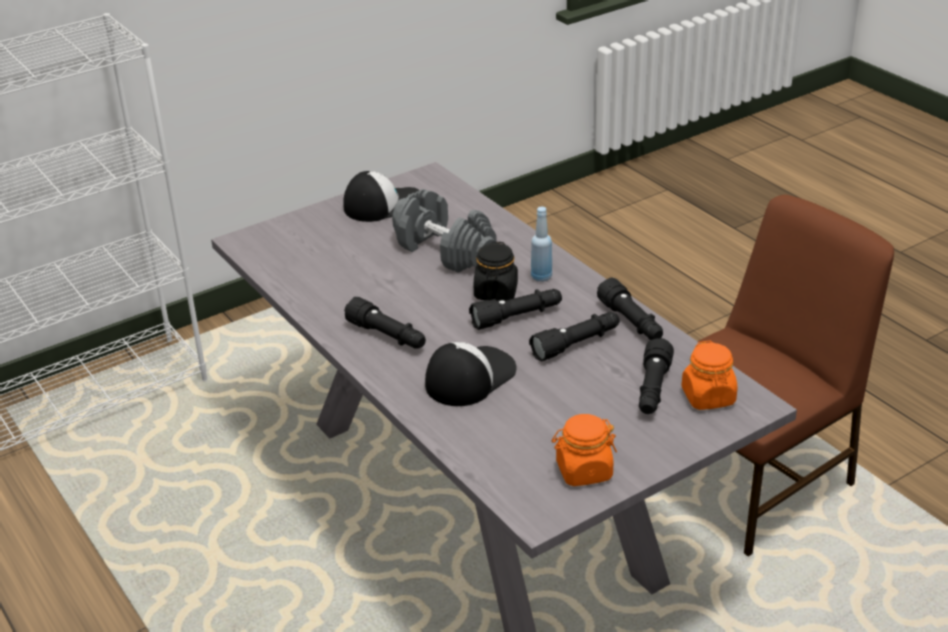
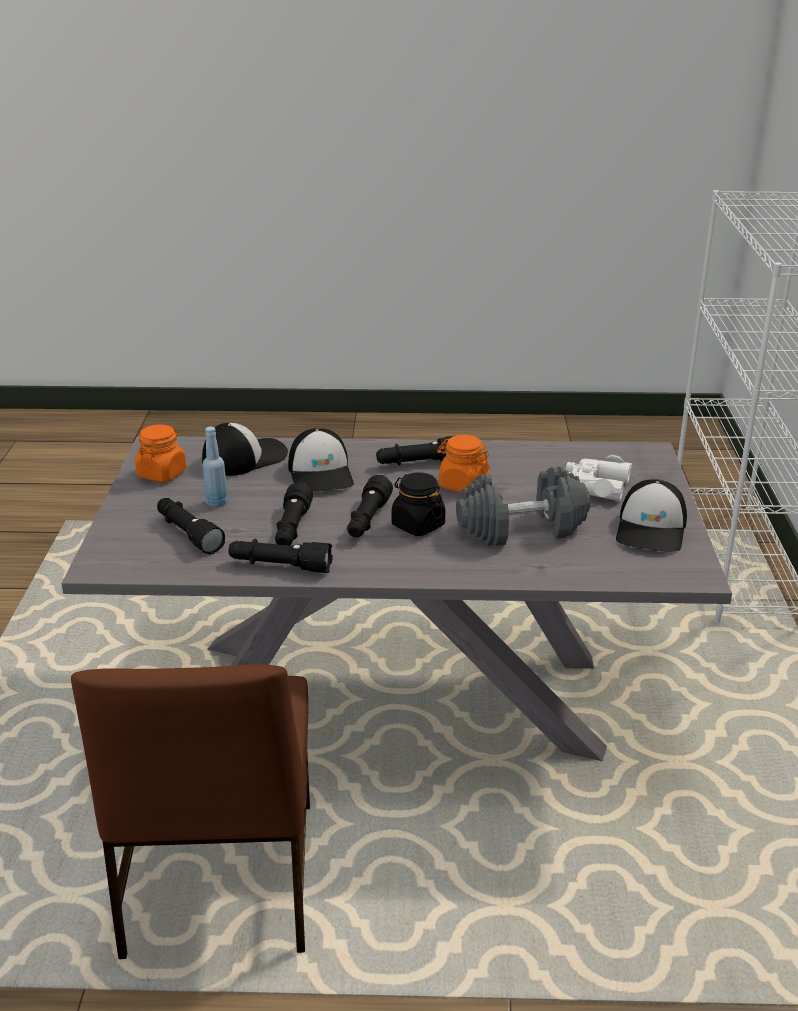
camera: 125 degrees right, 5 degrees down
blue bottle [531,207,552,282] -> blue bottle moved to [203,427,228,507]
orange jar [681,341,738,410] -> orange jar moved to [437,435,490,492]
none -> cap [202,423,288,476]
none -> white binoculars [566,455,632,501]

